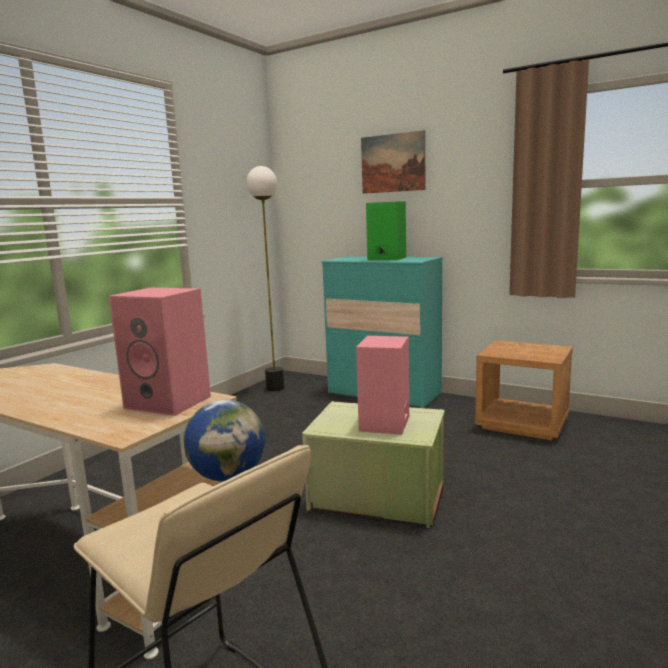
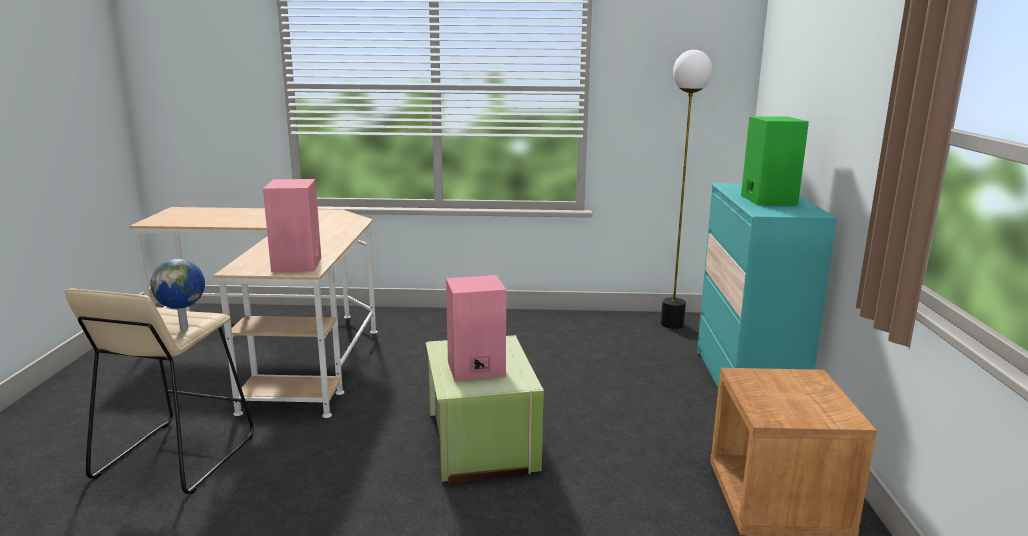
camera: 60 degrees right, 5 degrees up
picture [361,130,425,194] -> none

